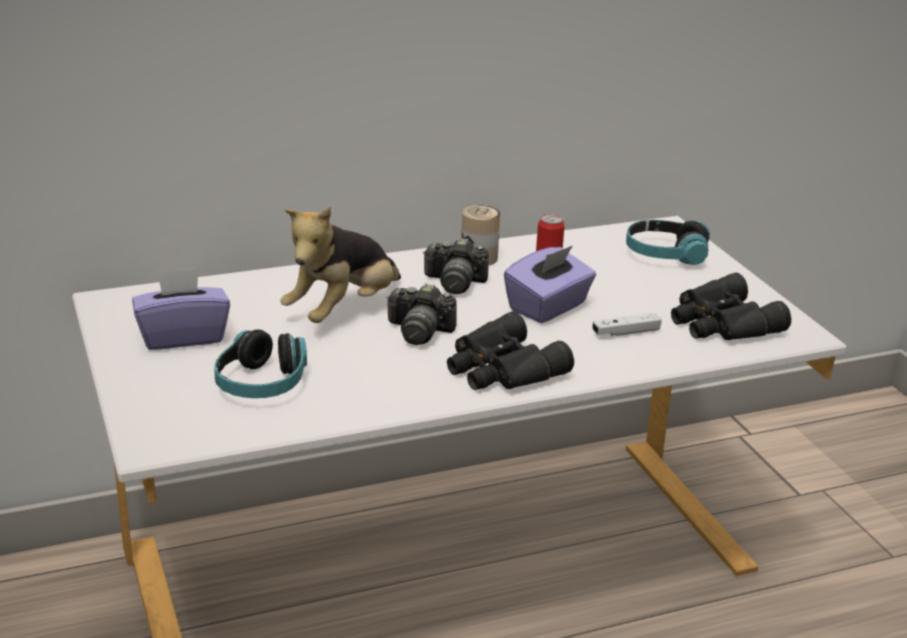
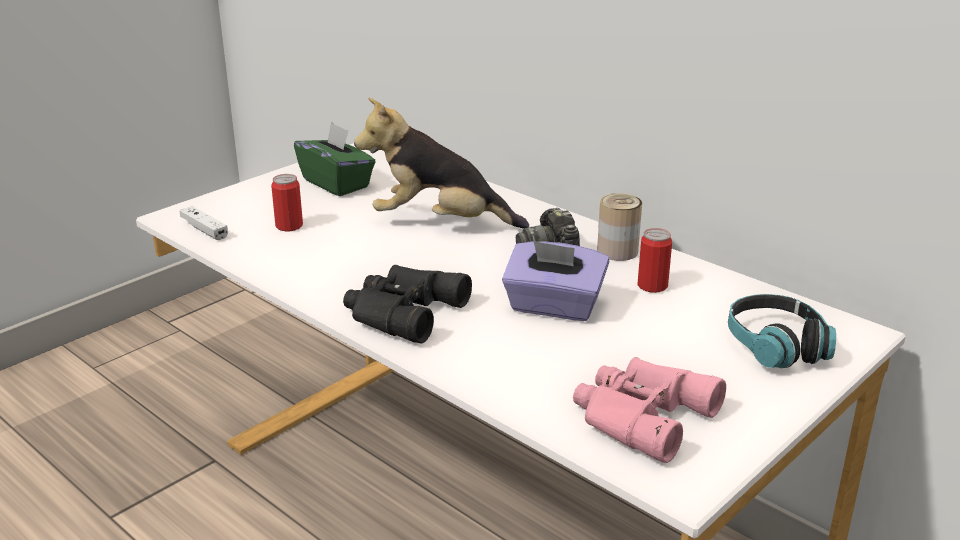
camera: 65 degrees right, 0 degrees up
purple tissue box [132,267,230,350] -> green tissue box [294,122,376,196]
headphones [214,329,307,398] -> can [271,174,303,231]
camera [386,283,457,345] -> none
white game controller [592,313,662,336] -> white game controller moved to [180,206,228,240]
black binoculars [671,273,791,340] -> pink binoculars [573,357,726,463]

